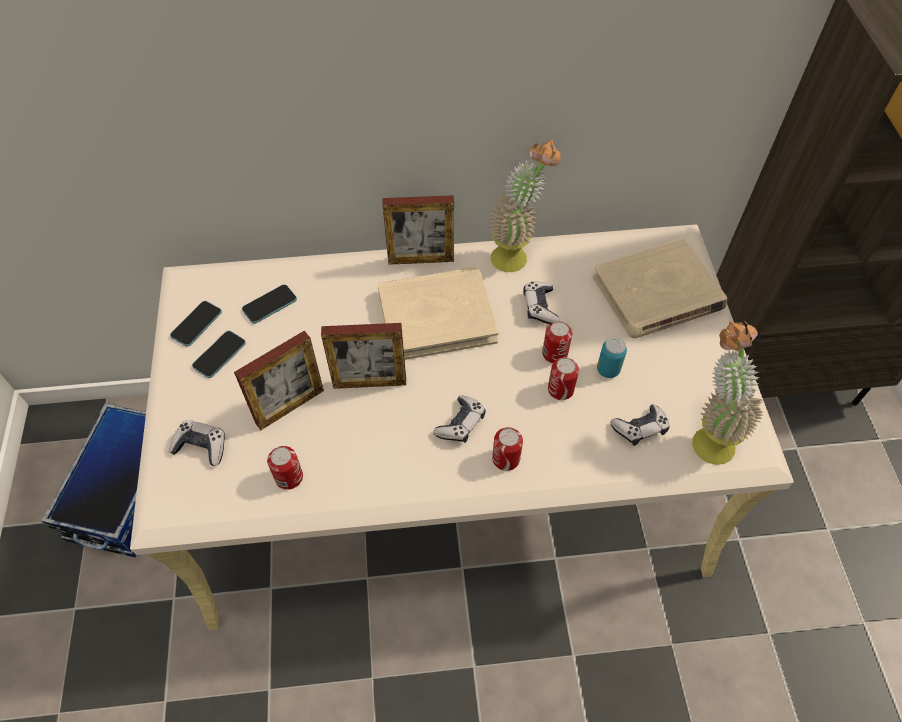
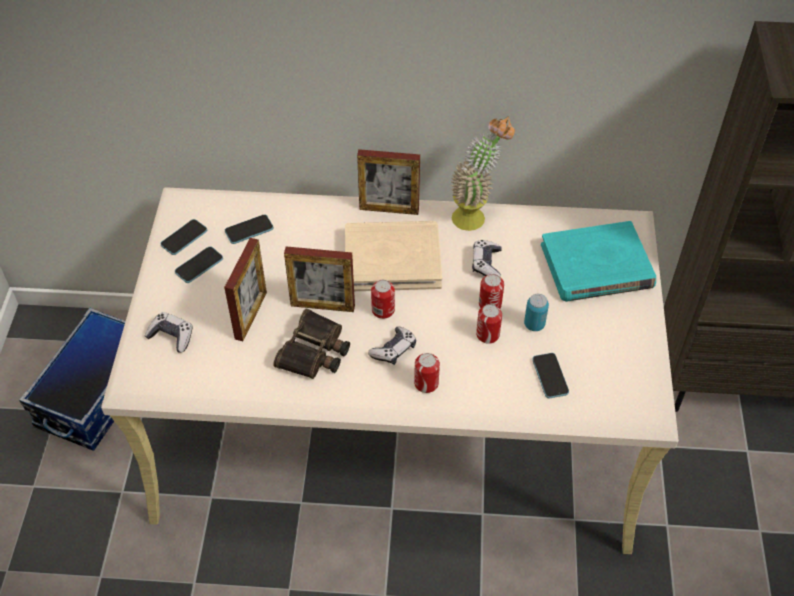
camera: 10 degrees right, 5 degrees down
picture frame [234,331,324,430] -> picture frame turned 45 degrees counterclockwise [224,238,267,341]
can [267,446,303,490] -> can moved to [371,280,395,319]
beige book [593,239,727,338] -> turquoise book [541,221,656,302]
game controller [610,404,670,446] -> phone [532,353,569,398]
potted plant [692,321,764,465] -> none
none -> binoculars [273,309,350,379]

